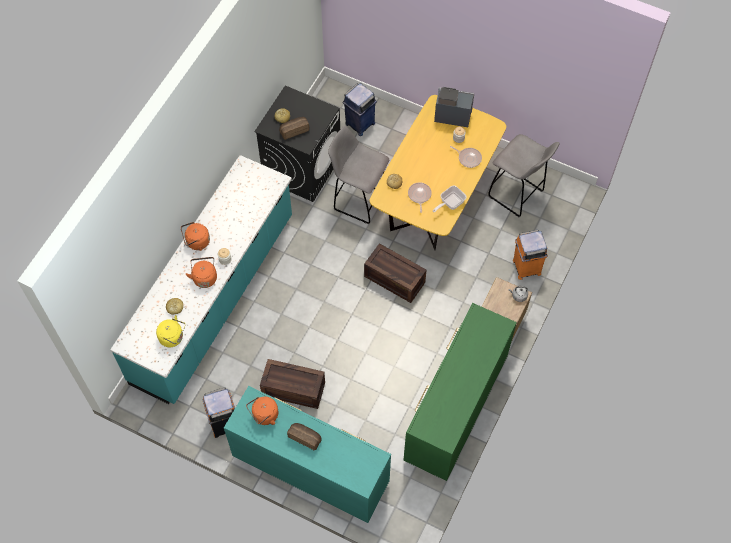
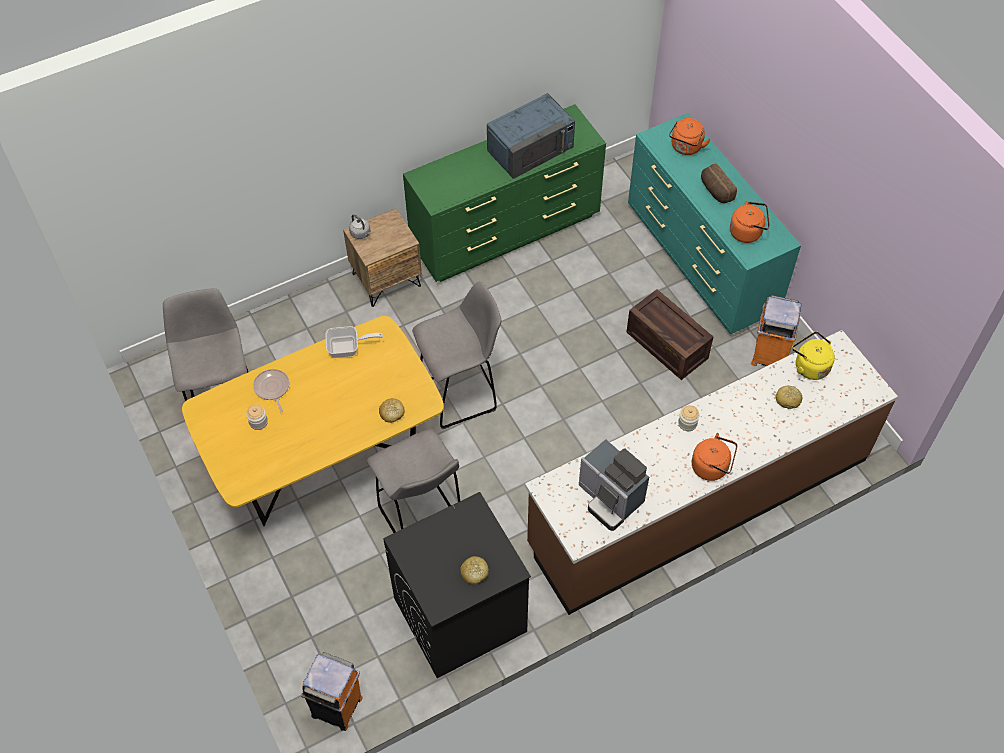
camera: 145 degrees left, 5 degrees down
turquoise counter [110,155,292,404] -> brown counter [525,330,898,615]
orange kettle [186,257,217,288] -> orange kettle moved to [669,118,711,155]
bread [279,117,309,140] -> none
blue trash can [343,83,377,136] -> none
crate [364,243,427,303] -> grey stool [412,281,501,429]
frying pan [408,182,432,213] -> none
coffee machine [434,87,474,127] -> coffee machine moved to [579,439,649,531]
orange trash can [513,230,548,280] -> orange trash can moved to [301,652,362,731]
none -> blue microwave [487,93,575,179]

